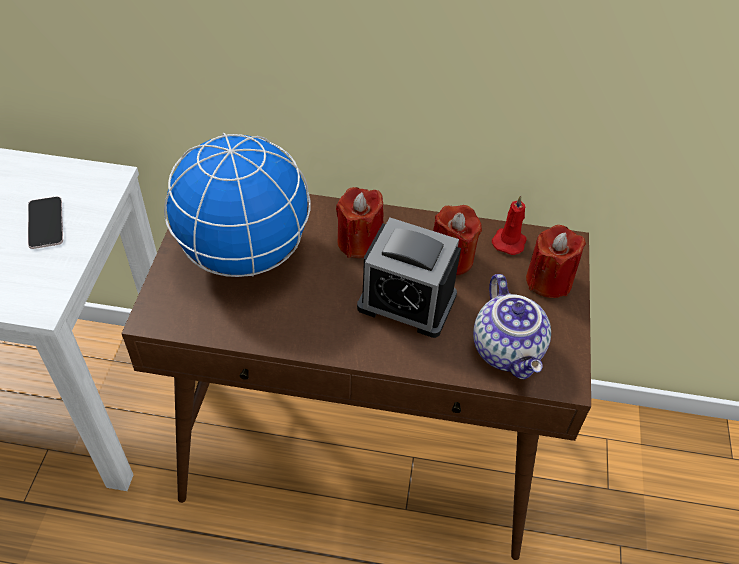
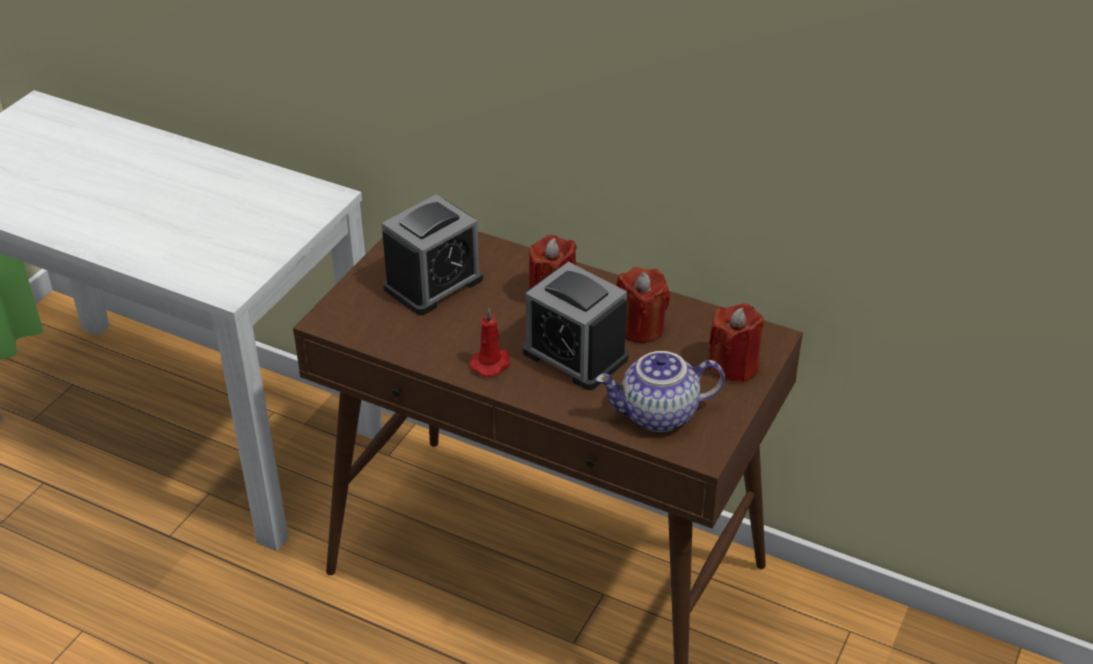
camera: 20 degrees right, 10 degrees down
phone [28,196,63,249] -> none
globe [164,133,311,277] -> alarm clock [382,194,483,315]
teapot [473,274,551,379] -> teapot turned 75 degrees clockwise [596,351,725,432]
red candle [492,195,527,255] -> red candle moved to [470,308,511,377]

